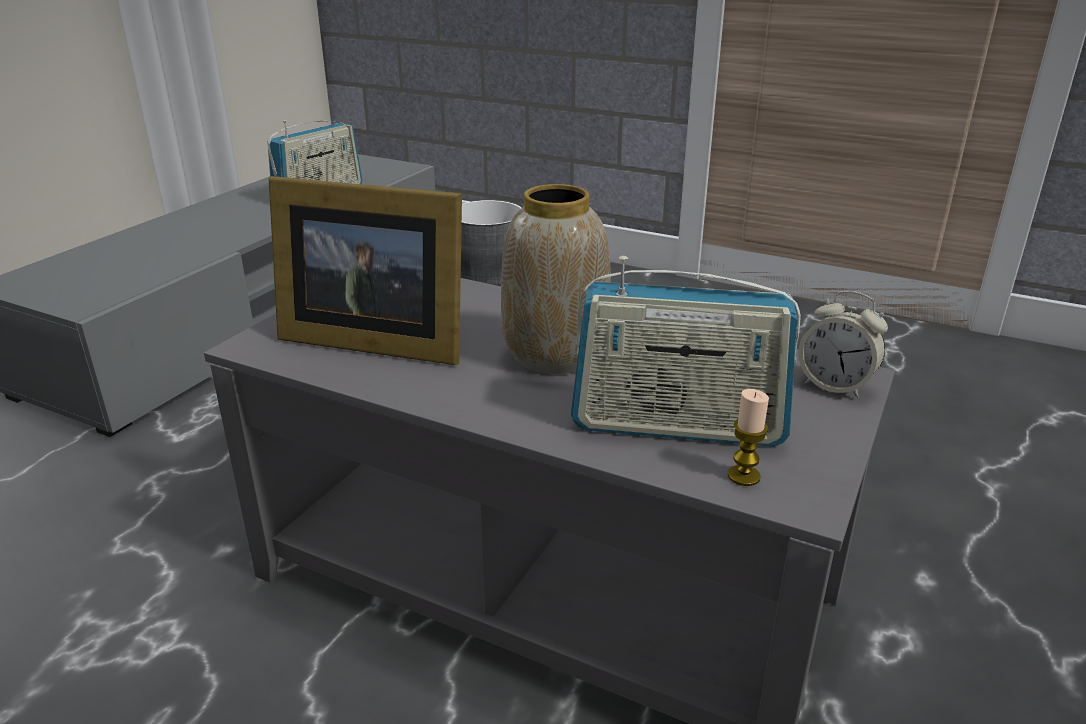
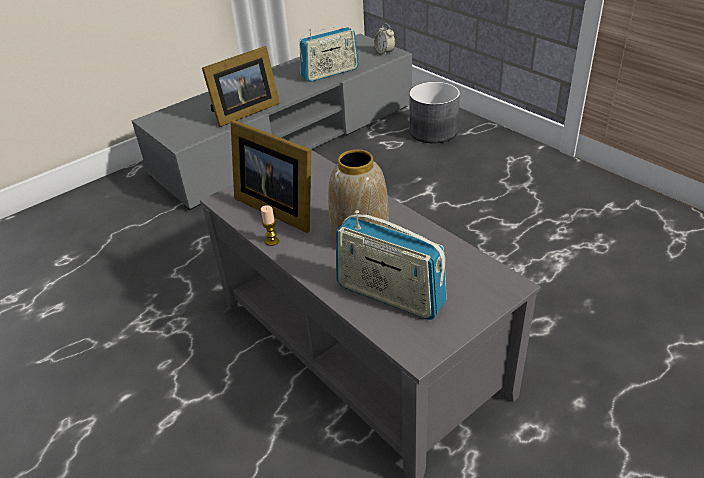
camera: 25 degrees right, 10 degrees up
candle [728,389,769,486] -> candle moved to [261,205,279,246]
alarm clock [798,291,888,398] -> alarm clock moved to [374,24,395,55]
none -> picture frame [202,46,280,127]

